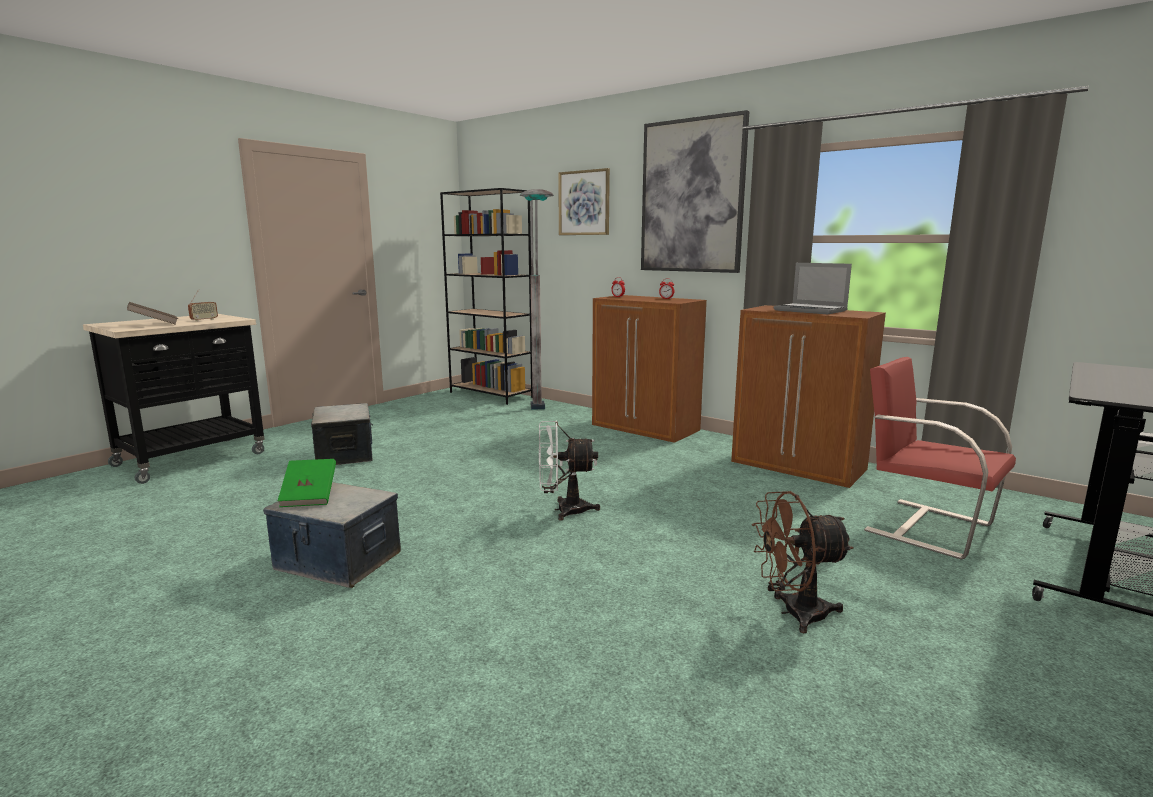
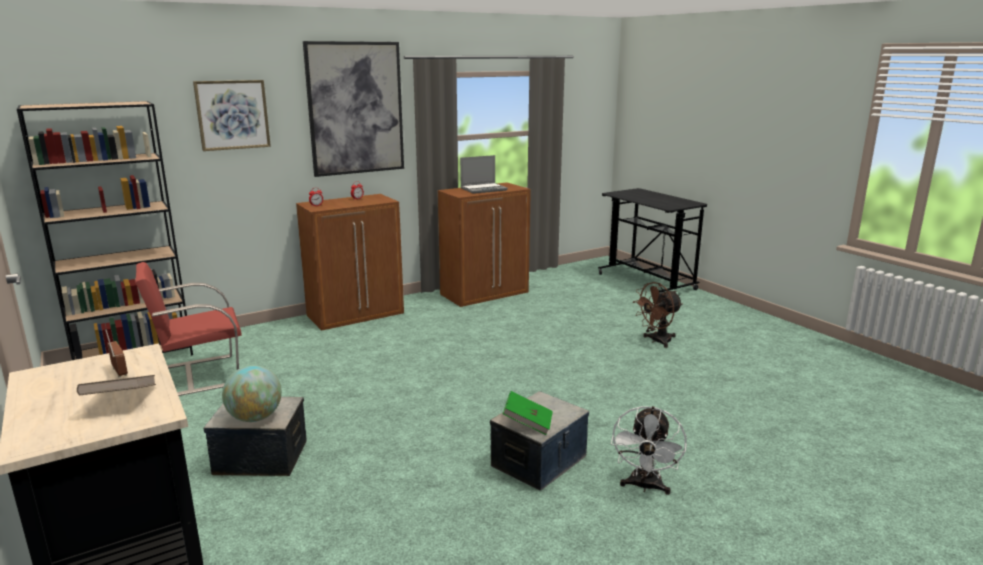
camera: 70 degrees left, 5 degrees up
grey floor lamp [520,189,554,410] -> none
white fan [539,421,600,521] -> white fan moved to [611,406,687,495]
brown fan [752,491,854,634] -> brown fan turned 45 degrees clockwise [633,282,683,348]
red chair [864,357,1016,560] -> red chair moved to [135,262,241,396]
none -> globe [222,365,282,422]

